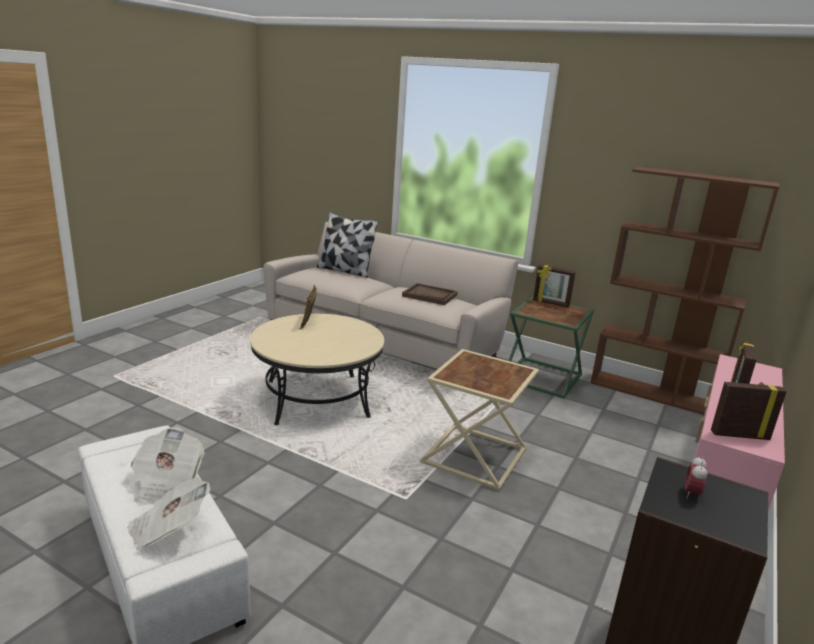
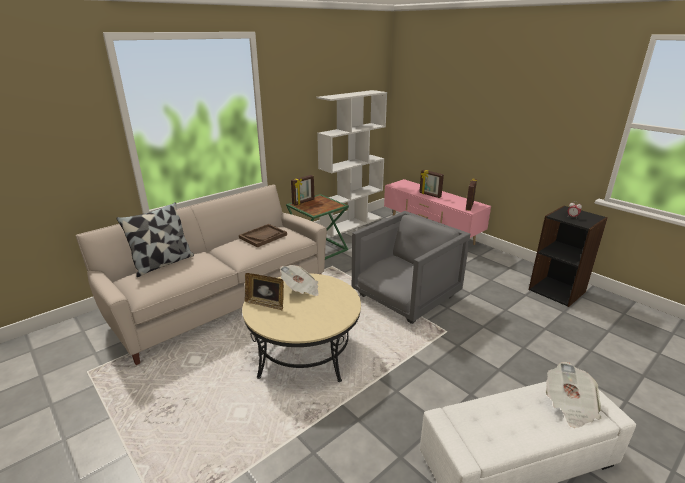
camera: 70 degrees left, 5 degrees up
newspaper [131,427,205,505] -> newspaper moved to [280,265,319,296]
beige side table [420,349,539,490] -> grey armchair [352,211,470,324]
brown bookcase [590,167,779,415] -> white bookcase [316,90,387,237]

